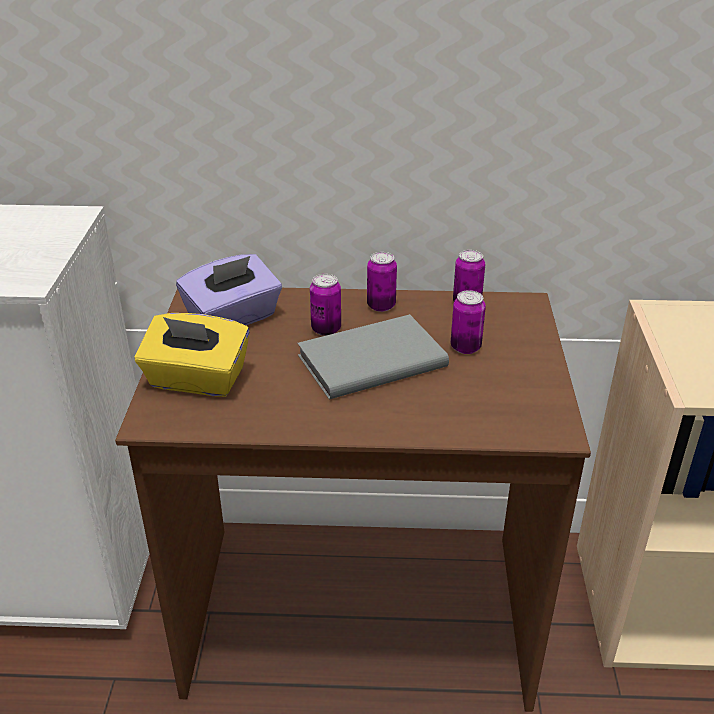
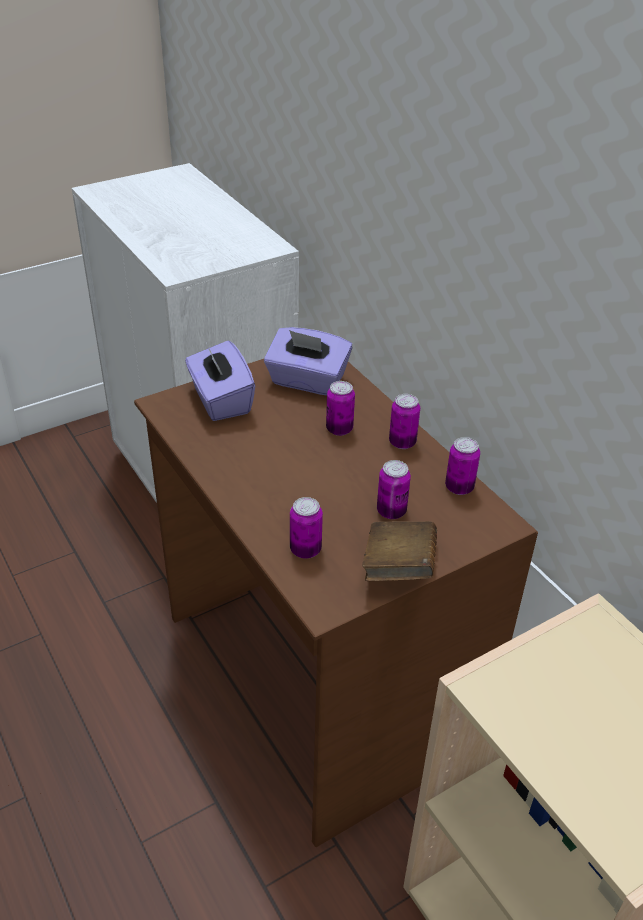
camera: 55 degrees right, 5 degrees up
yellow tissue box [135,313,250,397] -> purple tissue box [185,340,255,421]
grey book [297,314,449,399] -> none
none -> can [290,497,323,559]
none -> brown book [362,521,437,581]

